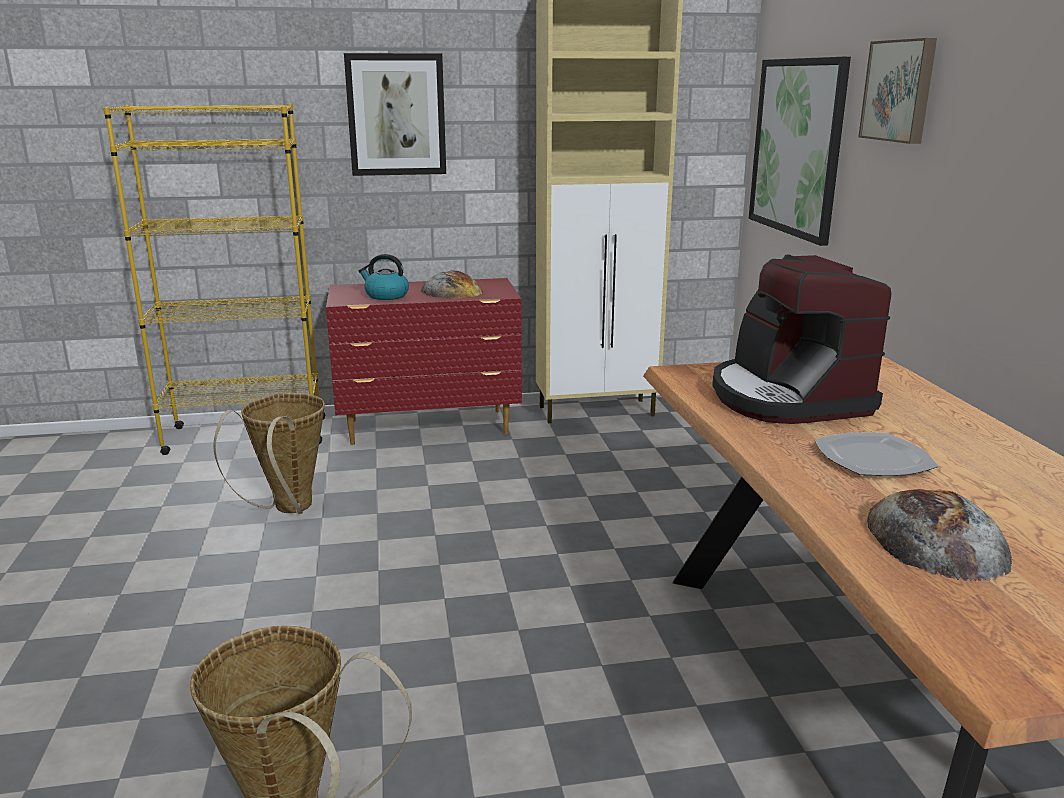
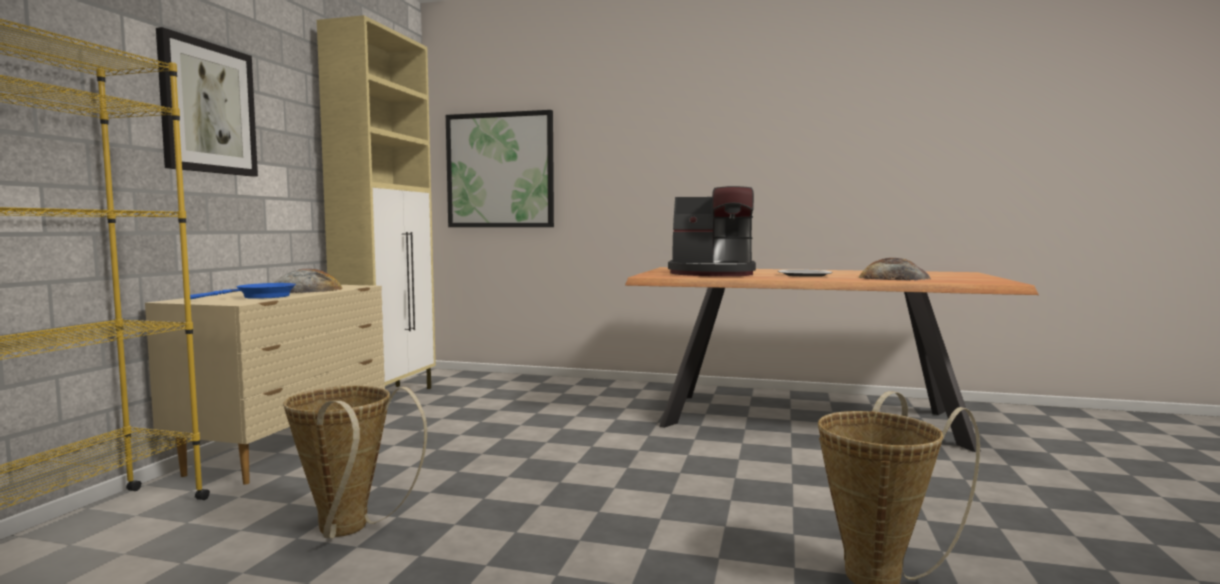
camera: 65 degrees left, 15 degrees down
red dresser [326,278,522,445] -> beige dresser [145,285,385,485]
kettle [359,254,409,300] -> blue frying pan [190,283,296,299]
picture [858,38,937,144] -> none

